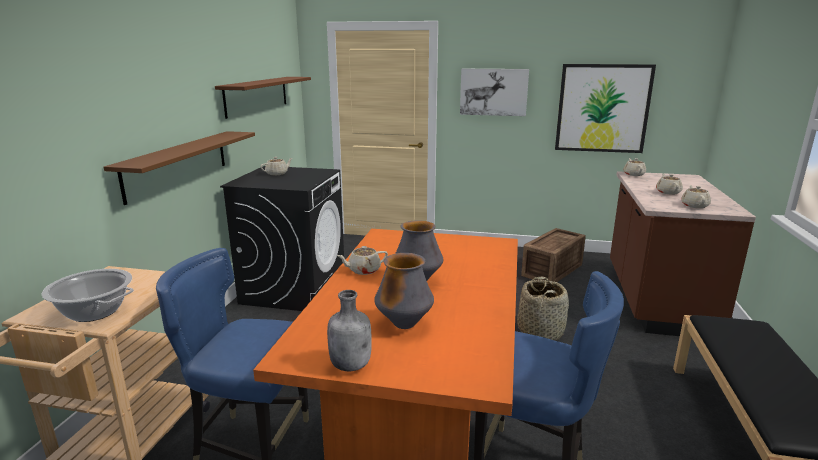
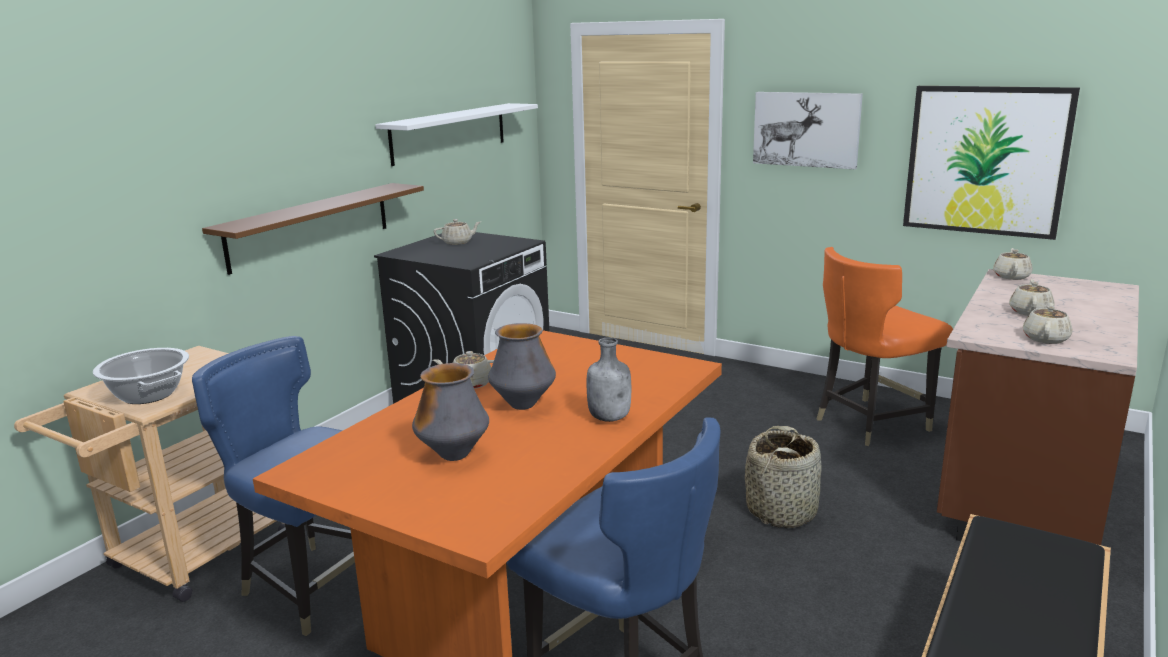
camera: 20 degrees right, 0 degrees up
brown shelf [215,77,311,119] -> white shelf [375,103,538,166]
grey bottle [327,290,372,371] -> grey bottle moved to [587,337,631,422]
crate [521,228,586,282] -> orange chair [817,247,953,446]

